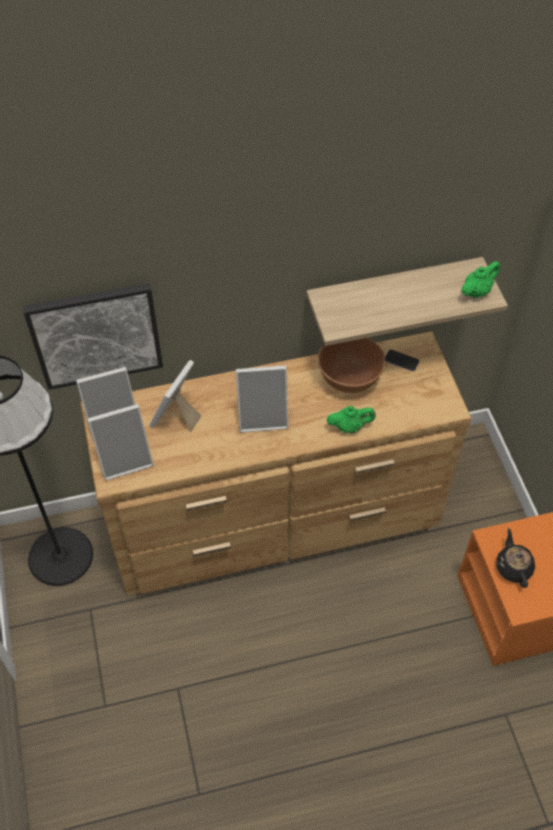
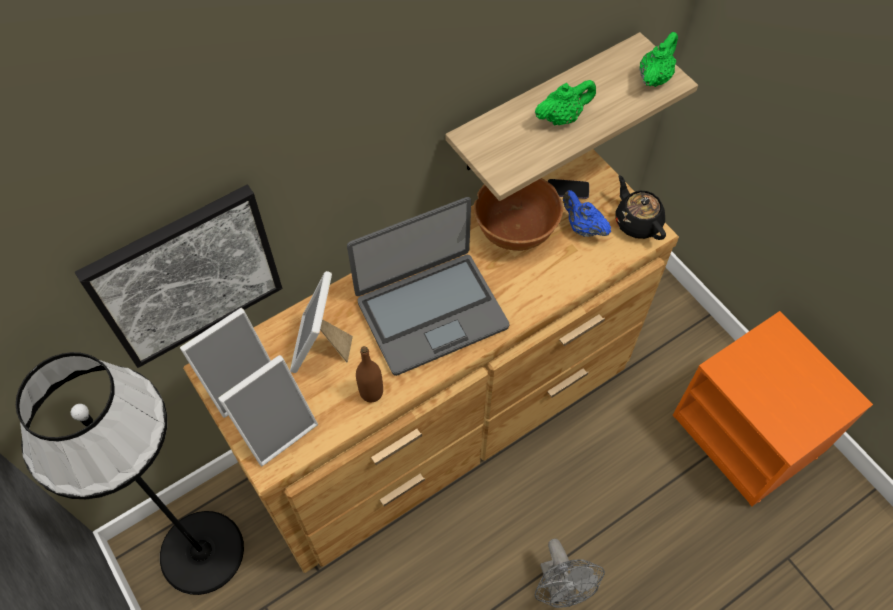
camera: 20 degrees left, 5 degrees up
picture frame [236,365,288,433] -> laptop [347,197,509,376]
green teapot [327,406,376,433] -> green teapot moved to [535,80,596,125]
black teapot [496,528,535,588] -> black teapot moved to [615,175,666,240]
none -> brown bottle [356,346,383,402]
none -> grey fan [535,539,605,608]
none -> blue teapot [563,190,611,237]

